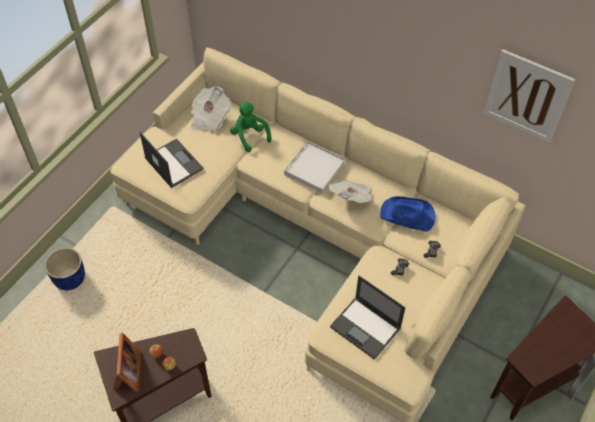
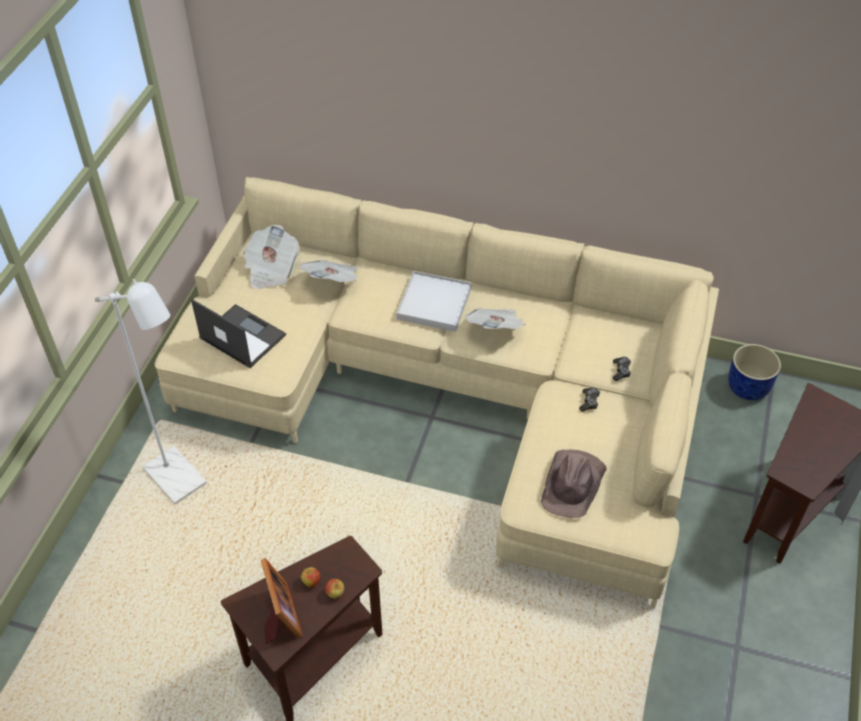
camera: 15 degrees left, 5 degrees down
blue planter [45,248,85,290] -> blue planter moved to [728,344,781,401]
green plush toy [230,101,271,152] -> newspaper [300,260,358,282]
laptop [330,276,406,360] -> brown hat [541,450,607,518]
blue hat [380,196,436,232] -> none
picture [483,49,575,143] -> none
none -> white floor lamp [95,279,207,504]

